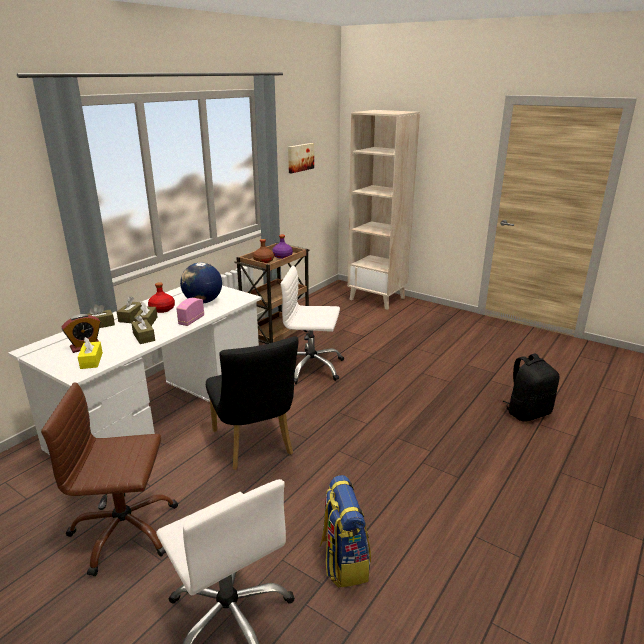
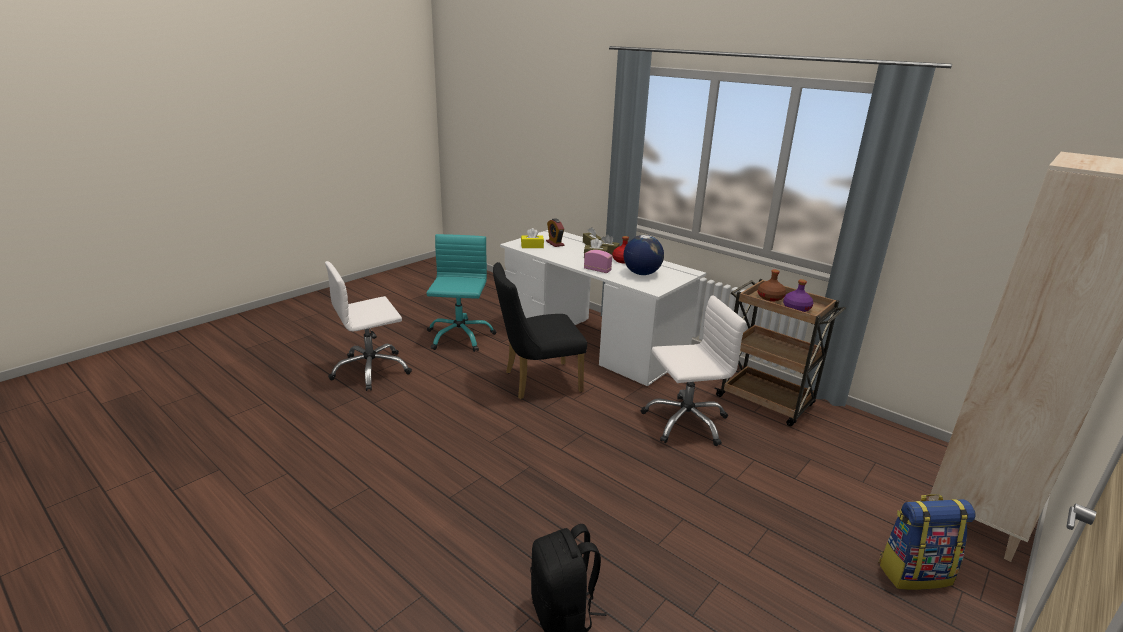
camera: 95 degrees right, 0 degrees up
brown office chair [41,382,178,576] -> turquoise office chair [426,234,496,352]
brown tissue box [131,315,155,344] -> none
white office chair [280,266,344,384] -> white office chair turned 60 degrees clockwise [641,295,746,446]
picture [288,143,314,174] -> none
backpack [320,475,371,588] -> backpack moved to [878,494,976,590]

